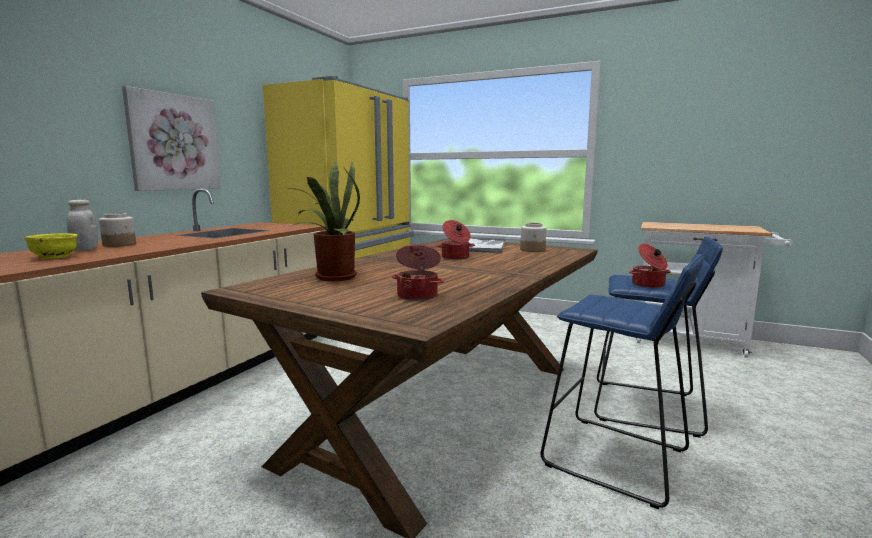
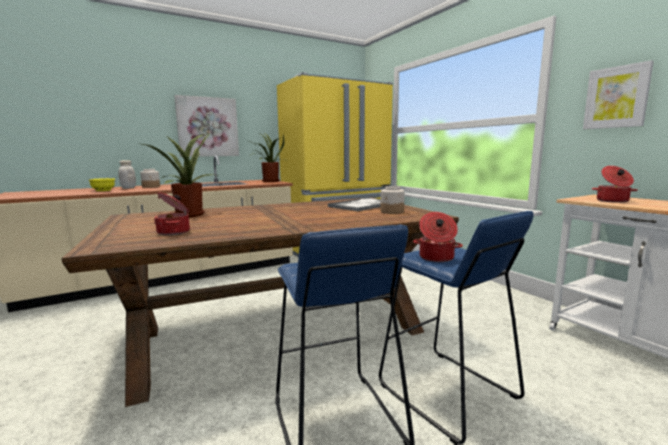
camera: 35 degrees right, 0 degrees up
cooking pot [436,220,475,260] -> cooking pot moved to [592,166,638,203]
none -> potted plant [251,133,285,182]
none -> picture [583,60,654,129]

